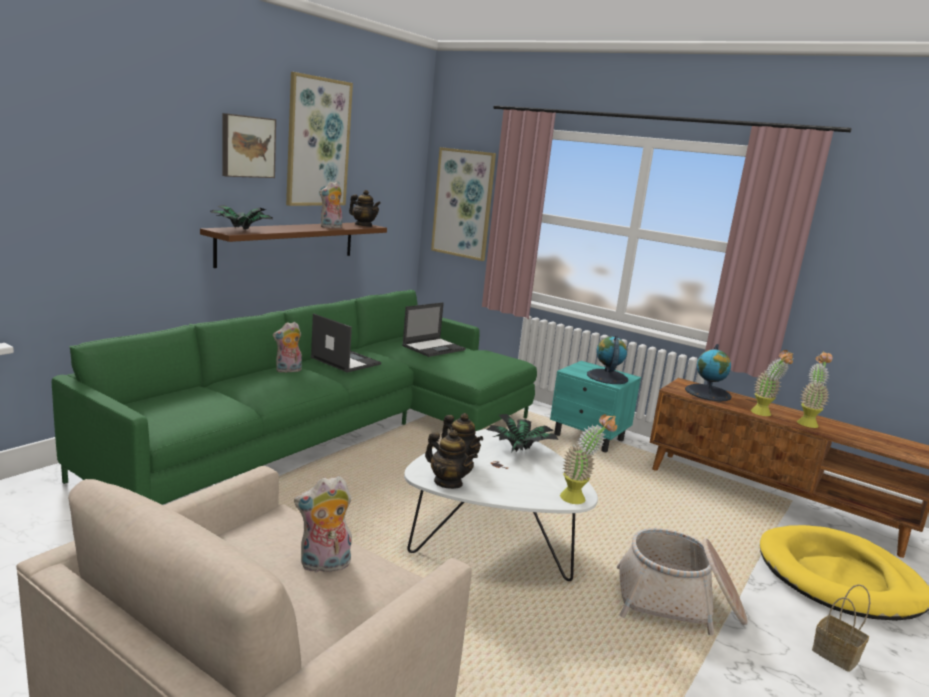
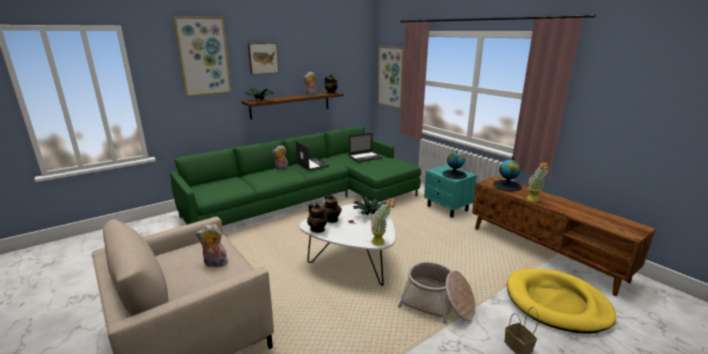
camera: 20 degrees right, 5 degrees up
picture [286,72,353,206] -> picture moved to [173,16,232,96]
potted plant [797,352,832,428] -> none

